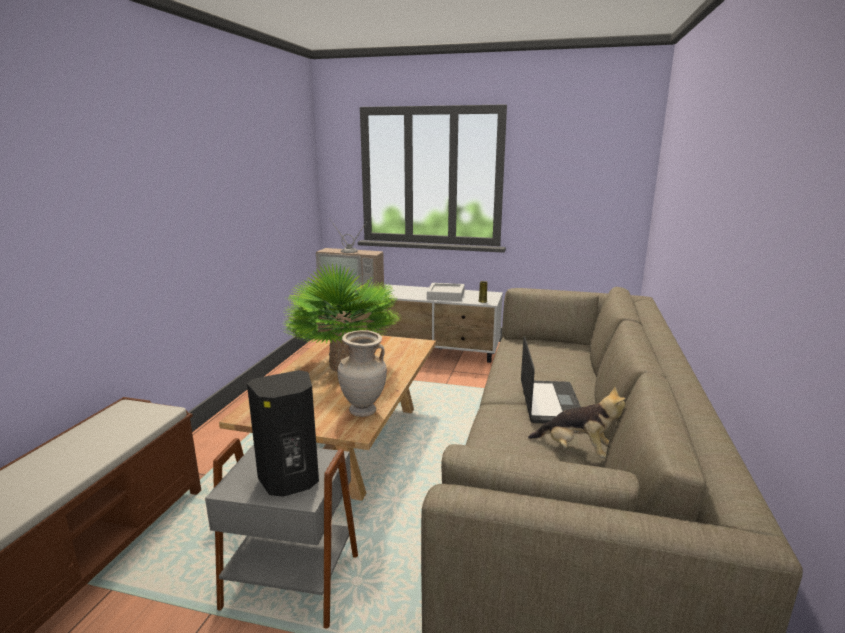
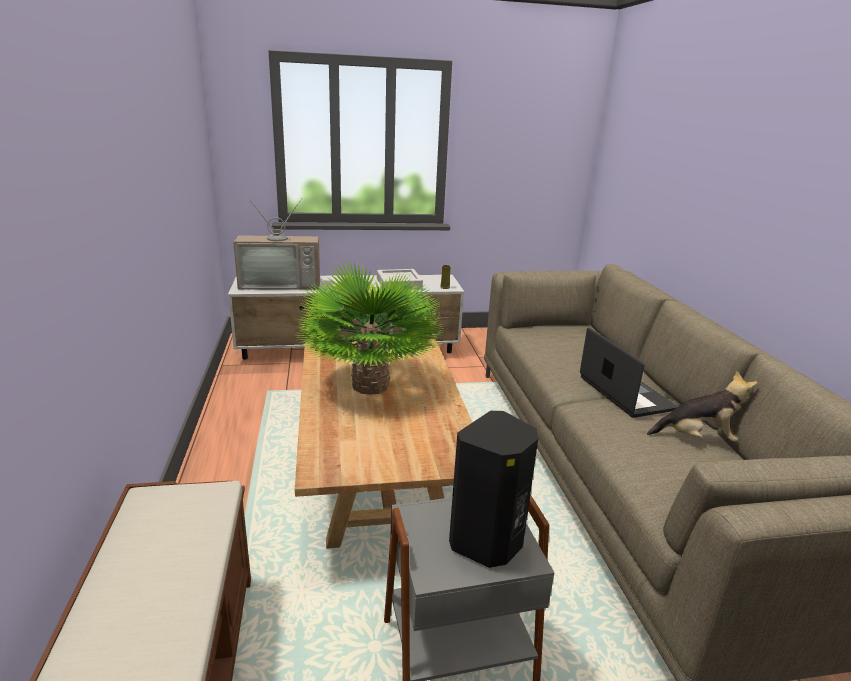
camera: 25 degrees left, 5 degrees up
beige vase [337,330,387,417] -> none

